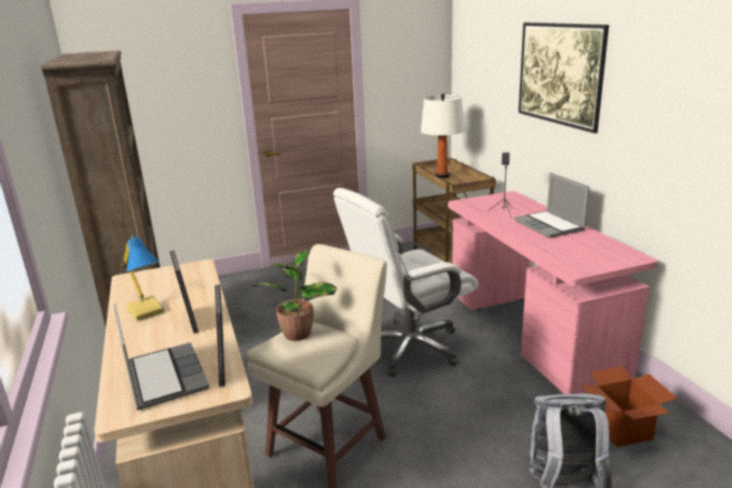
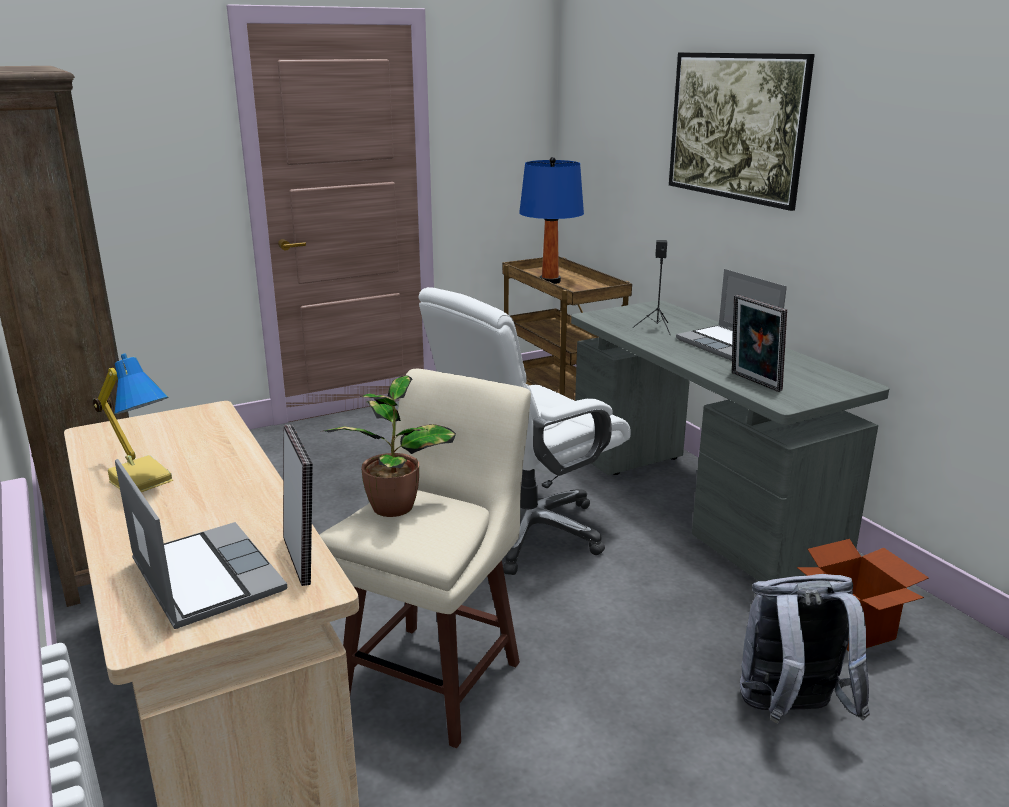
camera: 10 degrees left, 0 degrees up
picture frame [170,250,199,333] -> picture frame moved to [732,295,787,392]
white table lamp [421,93,465,178] -> blue table lamp [519,157,584,284]
pink desk [448,191,657,394] -> grey desk [571,300,890,581]

